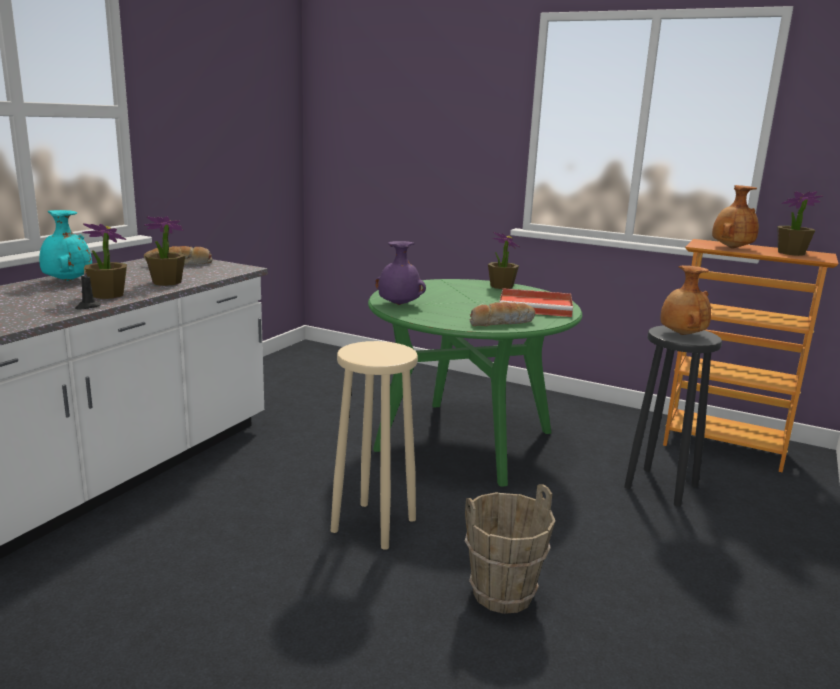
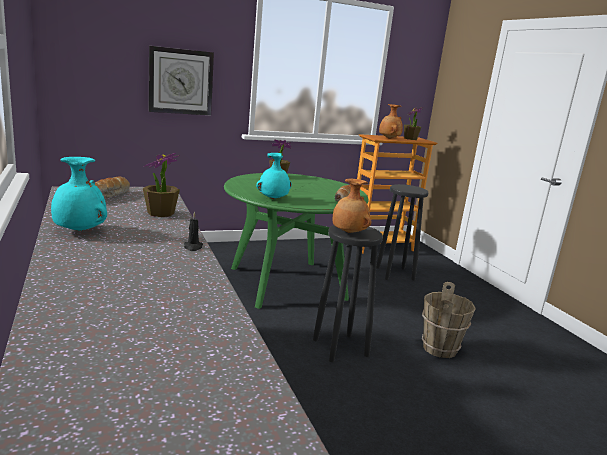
camera: 50 degrees left, 0 degrees up
potted plant [82,223,127,299] -> none
beige stool [331,341,418,550] -> black stool [313,225,383,362]
purple vase [375,241,426,305] -> turquoise vase [256,153,292,199]
red tray [499,288,573,317] -> none
brown vase [660,265,711,335] -> brown vase moved to [333,179,371,233]
none -> wall clock [149,46,214,115]

